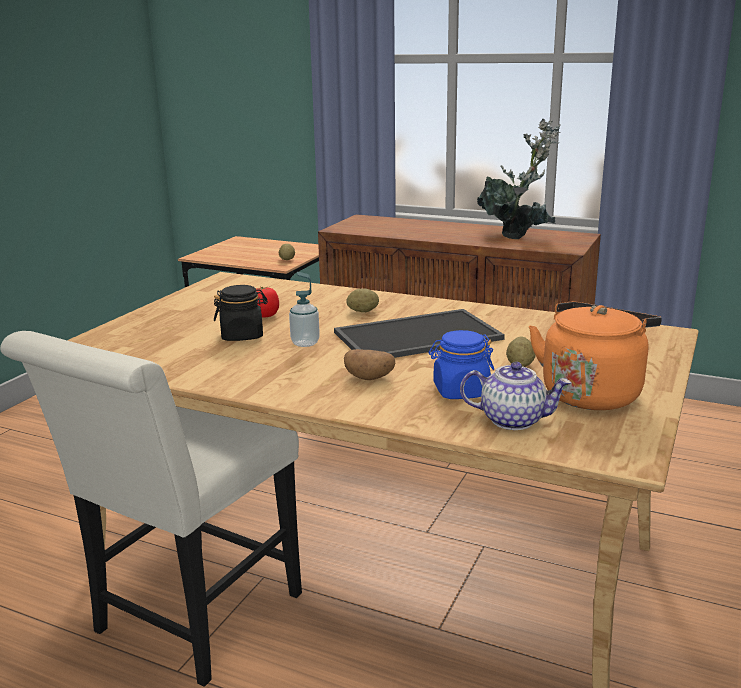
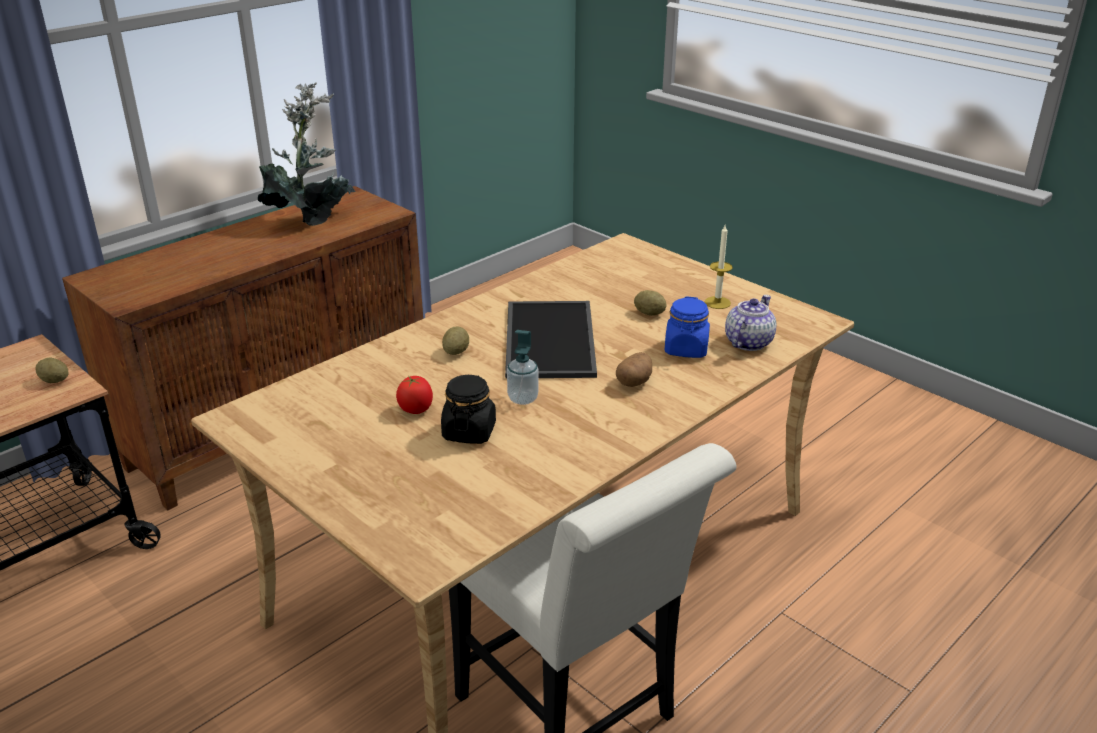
camera: 70 degrees left, 10 degrees up
orange kettle [529,301,662,410] -> candle [704,225,733,309]

